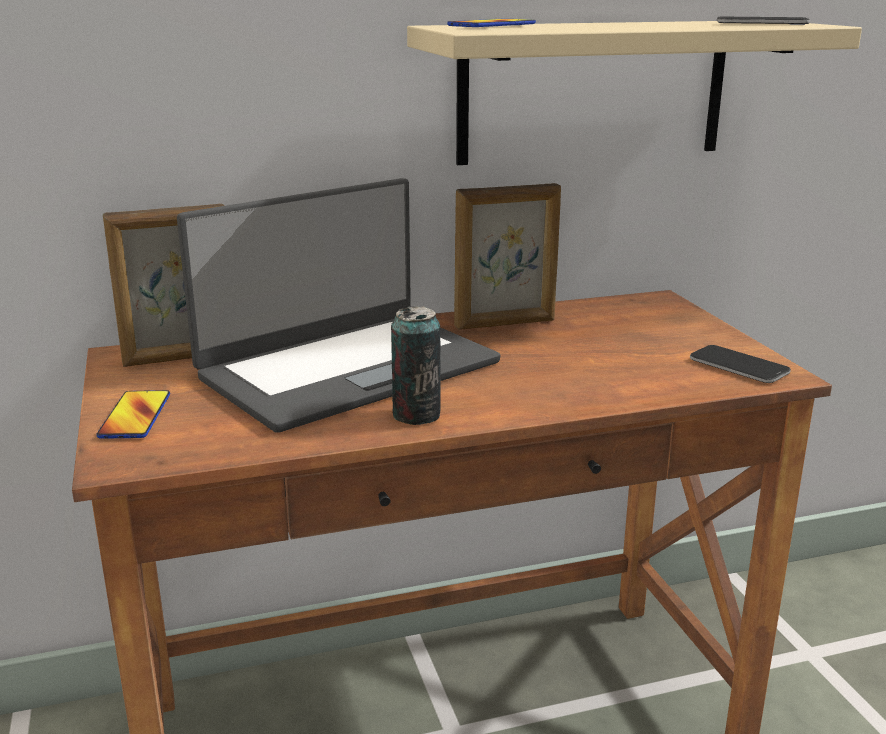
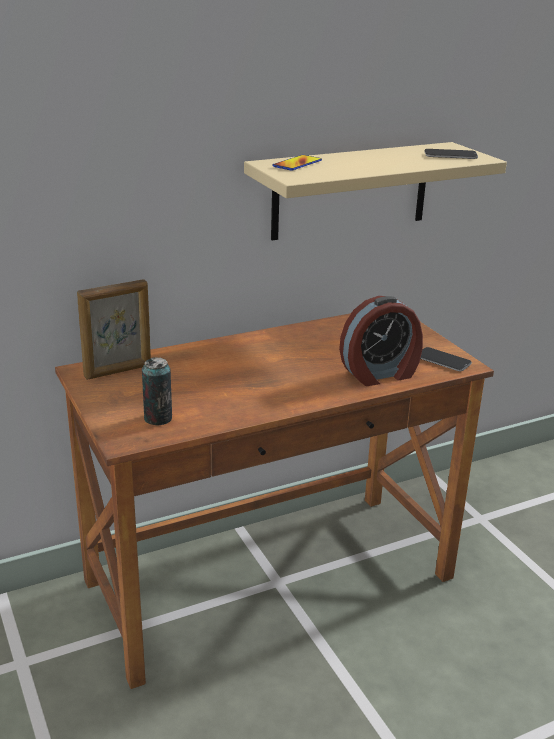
camera: 10 degrees left, 5 degrees up
phone [96,390,170,439] -> none
laptop [177,178,500,433] -> none
can [391,306,441,425] -> can moved to [142,357,172,425]
picture frame [454,183,561,330] -> none
none -> alarm clock [339,296,423,386]

